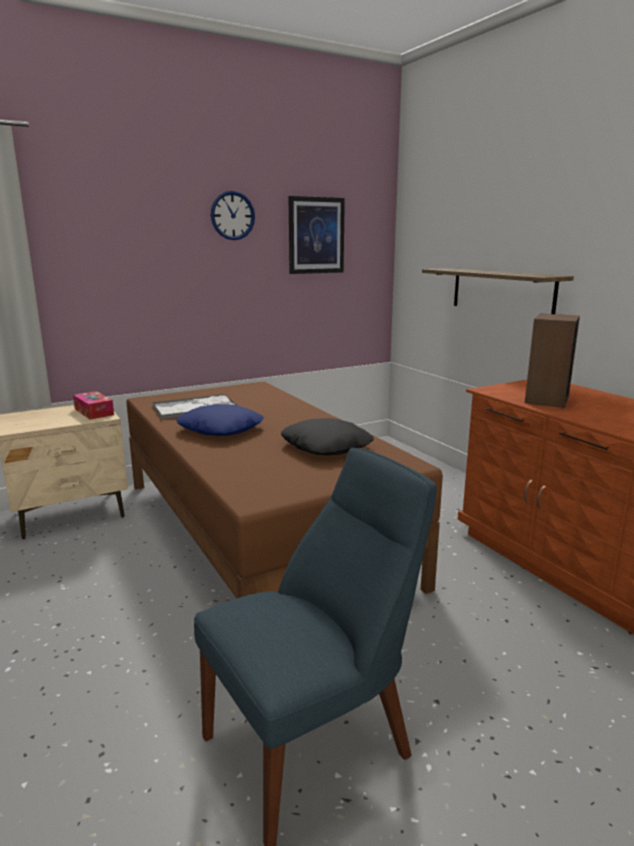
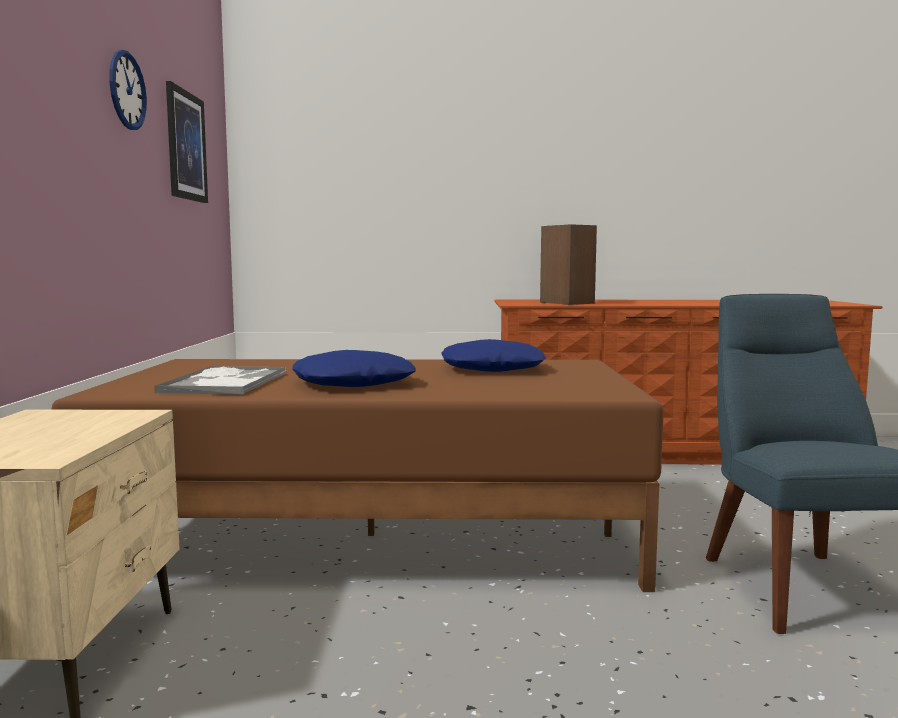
camera: 60 degrees left, 10 degrees down
tissue box [73,391,114,420] -> none
black pillow [281,418,374,456] -> blue pillow [441,339,546,372]
shelf [422,268,574,314] -> none

